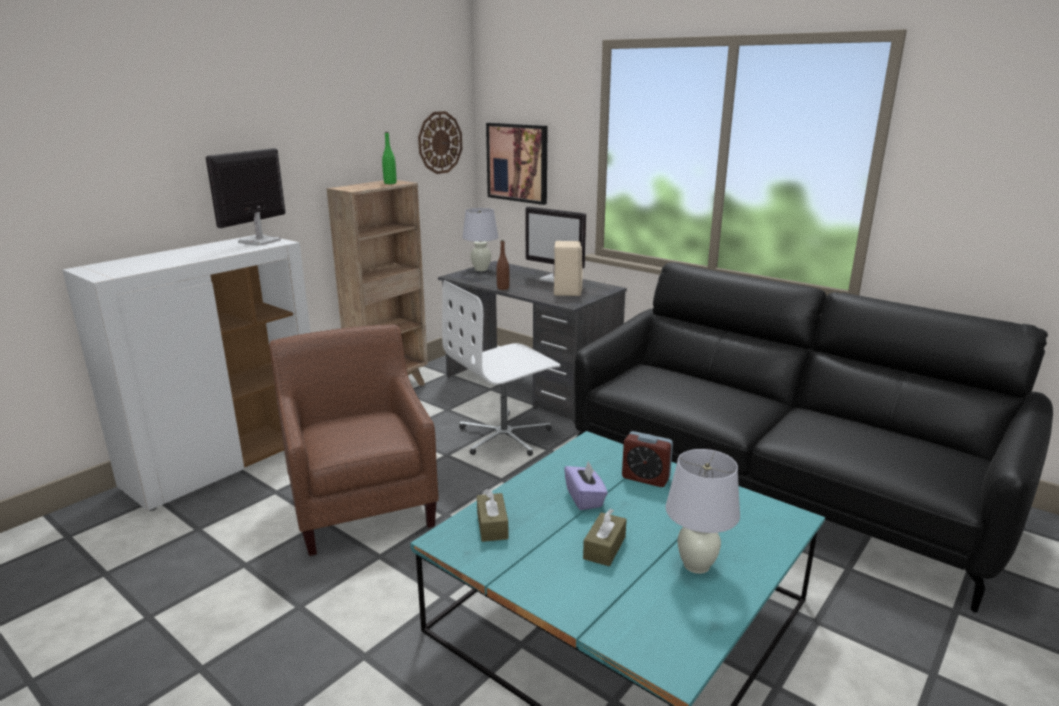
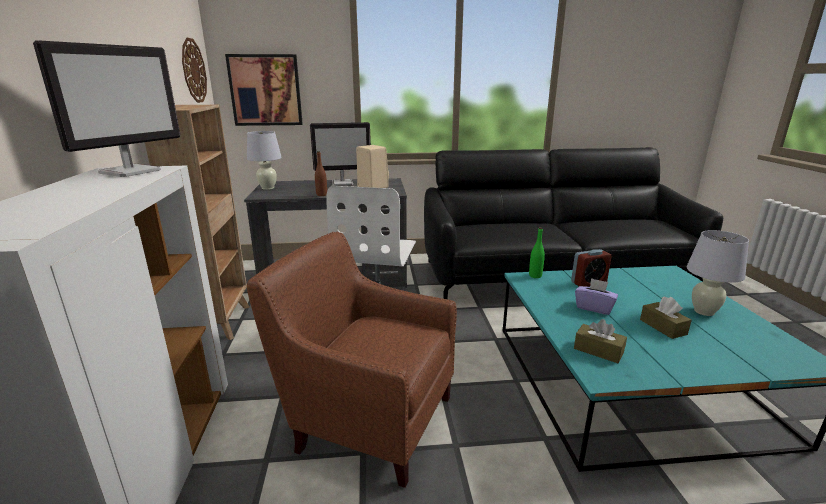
camera: 45 degrees left, 0 degrees up
monitor [206,148,286,246] -> monitor turned 135 degrees counterclockwise [33,40,181,177]
green bottle [382,132,396,184] -> green bottle moved to [529,227,545,278]

